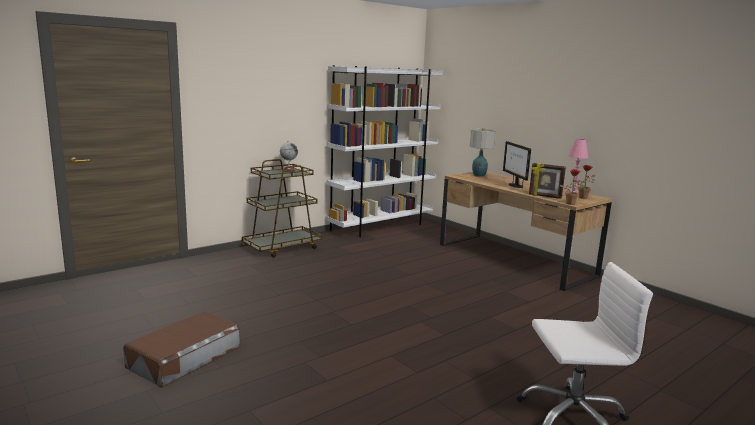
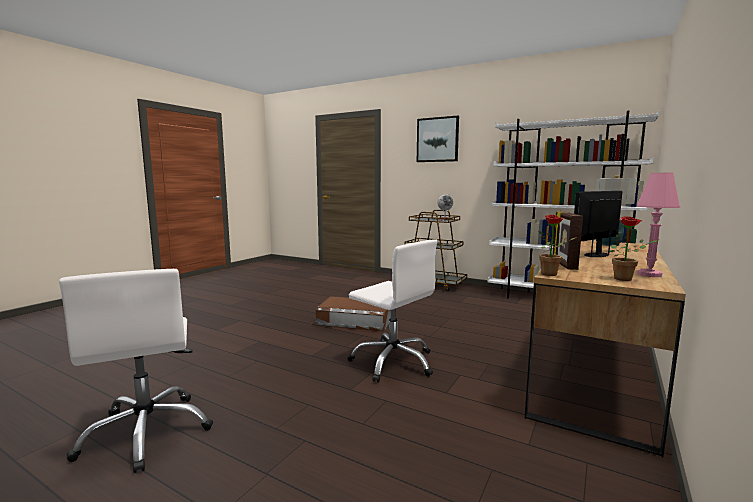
camera: 70 degrees right, 5 degrees down
brown storage box [123,311,240,388] -> brown storage box moved to [316,296,391,331]
none -> white office chair [347,239,437,383]
none -> picture [417,116,459,162]

